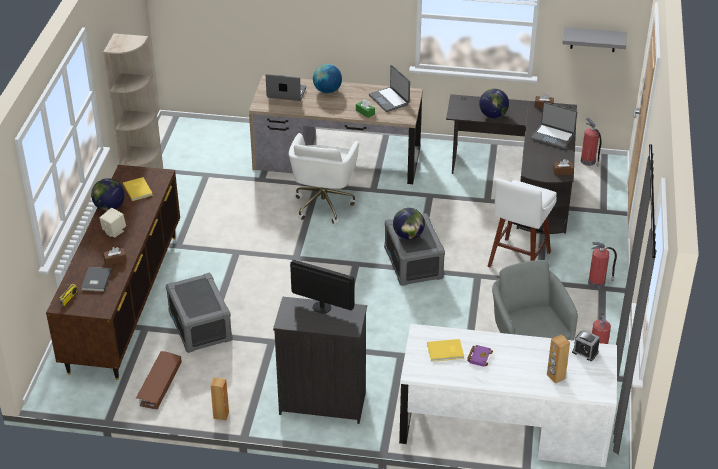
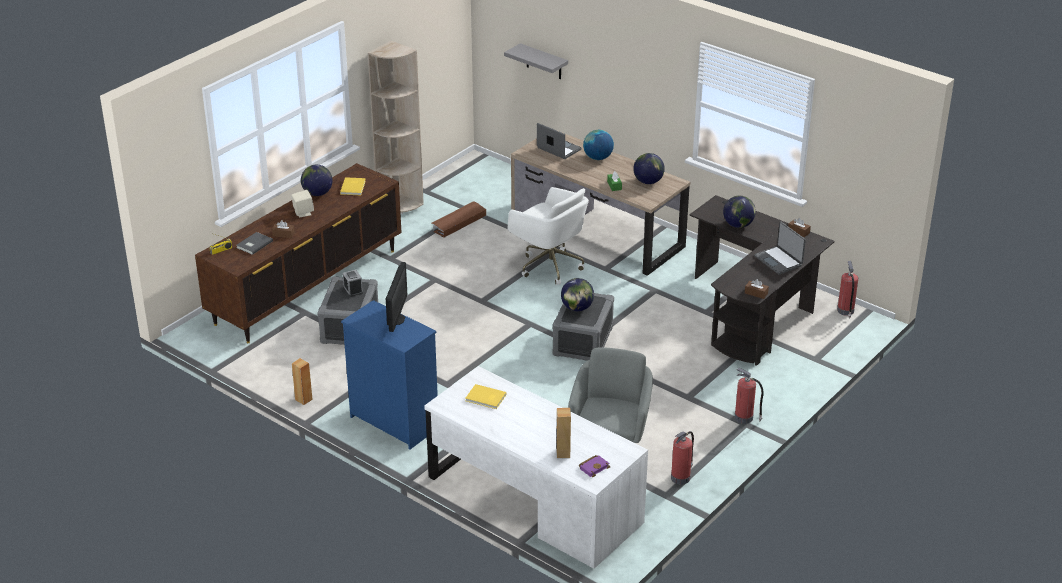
camera: 30 degrees right, 5 degrees down
brown storage box [136,351,182,410] -> brown storage box moved to [432,201,486,238]
black dresser [273,296,367,424] -> blue dresser [341,300,438,449]
white office chair [289,133,359,224] -> white office chair turned 90 degrees counterclockwise [508,187,589,285]
monitor [290,260,355,314] -> monitor turned 45 degrees clockwise [386,262,407,332]
laptop [369,65,410,112] -> globe [633,153,665,184]
purple book [467,345,493,367] -> purple book moved to [579,455,610,477]
white stool [487,178,557,267] -> none
grey shelf [562,27,626,52] -> grey shelf moved to [504,43,568,79]
alarm clock [572,330,600,361] -> alarm clock moved to [342,270,363,297]

